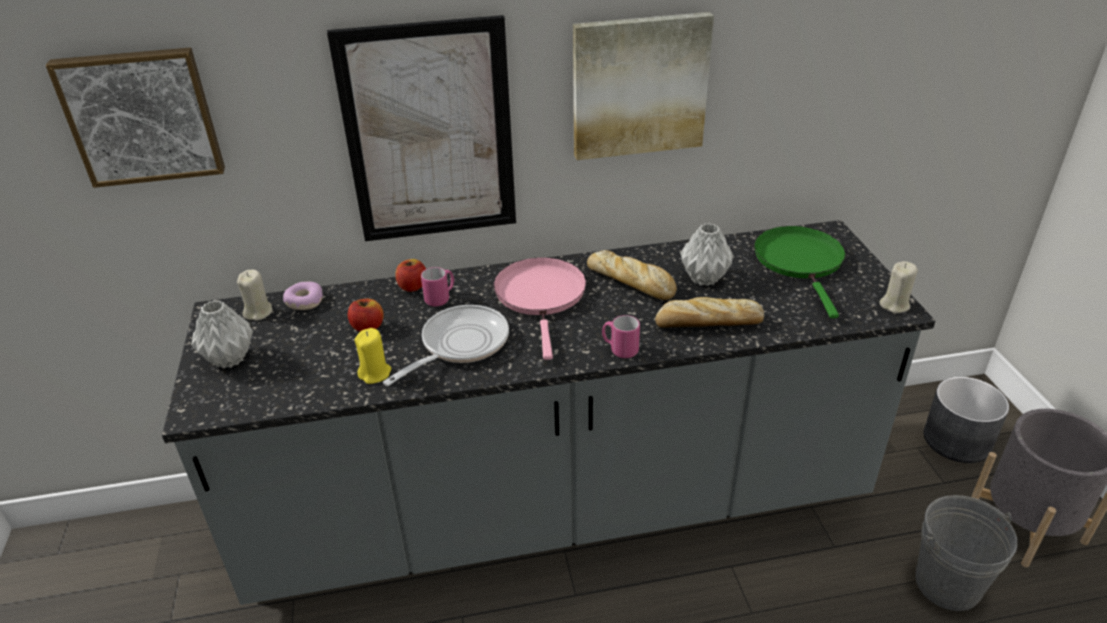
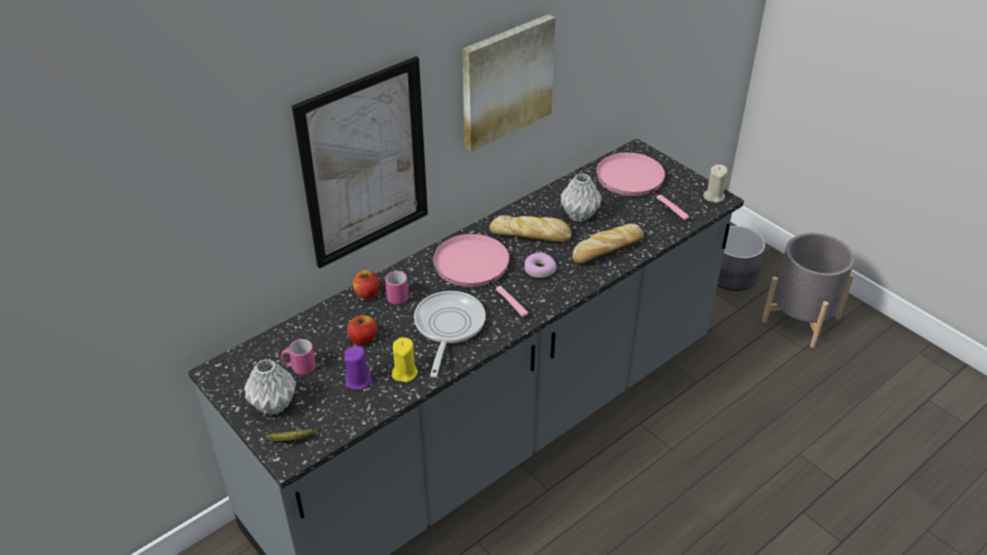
camera: 30 degrees left, 5 degrees up
picture [46,47,225,188] -> none
beige candle [237,270,273,321] -> none
donut [283,282,323,310] -> donut moved to [524,252,557,278]
pink mug [602,315,640,358] -> pink mug moved to [281,339,316,375]
green frying pan [754,226,846,318] -> pink frying pan [596,152,689,220]
grey bucket [915,495,1018,611] -> none
none -> banana [266,428,319,441]
none -> purple candle [344,346,372,390]

